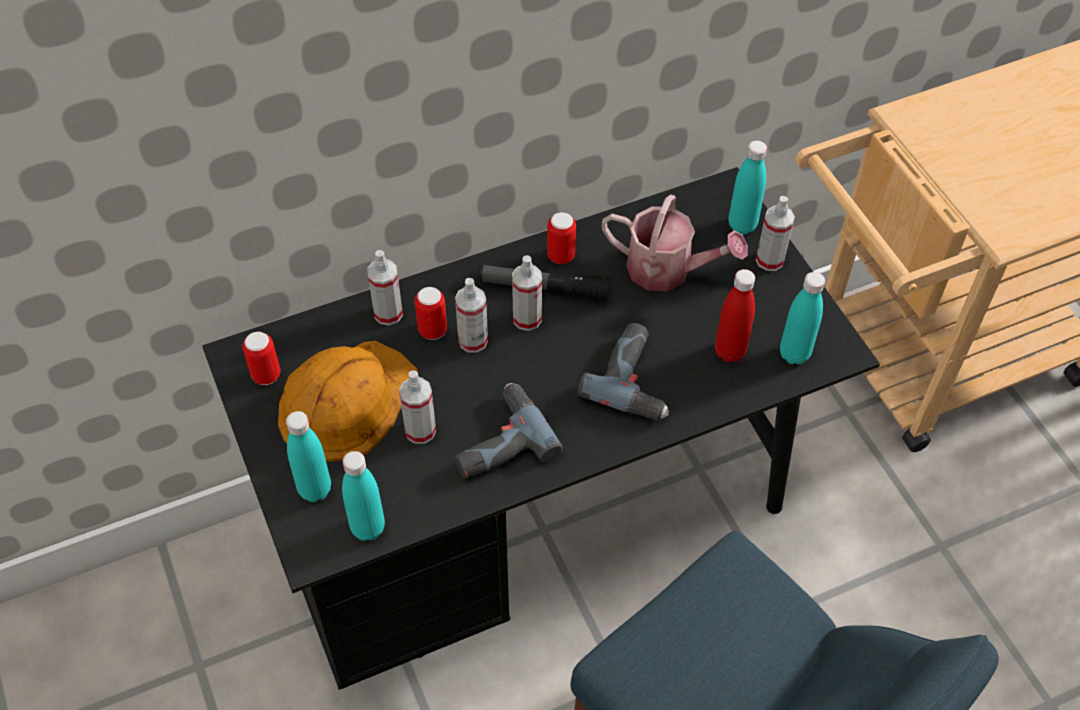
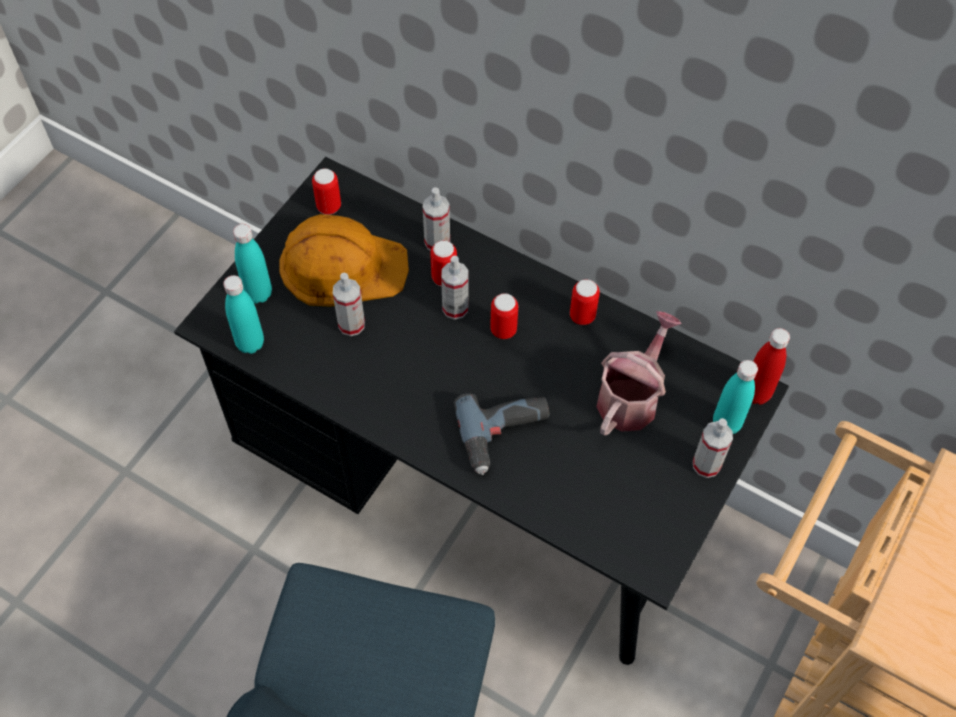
camera: 55 degrees right, 5 degrees up
power drill [454,383,563,478] -> none
flashlight [478,265,610,301] -> none
spray bottle [512,255,542,331] -> can [490,293,518,339]
watering can [602,195,748,291] -> watering can turned 135 degrees counterclockwise [596,311,682,435]
red bottle [715,269,755,362] -> red bottle moved to [752,328,790,405]
turquoise bottle [780,272,825,365] -> none

